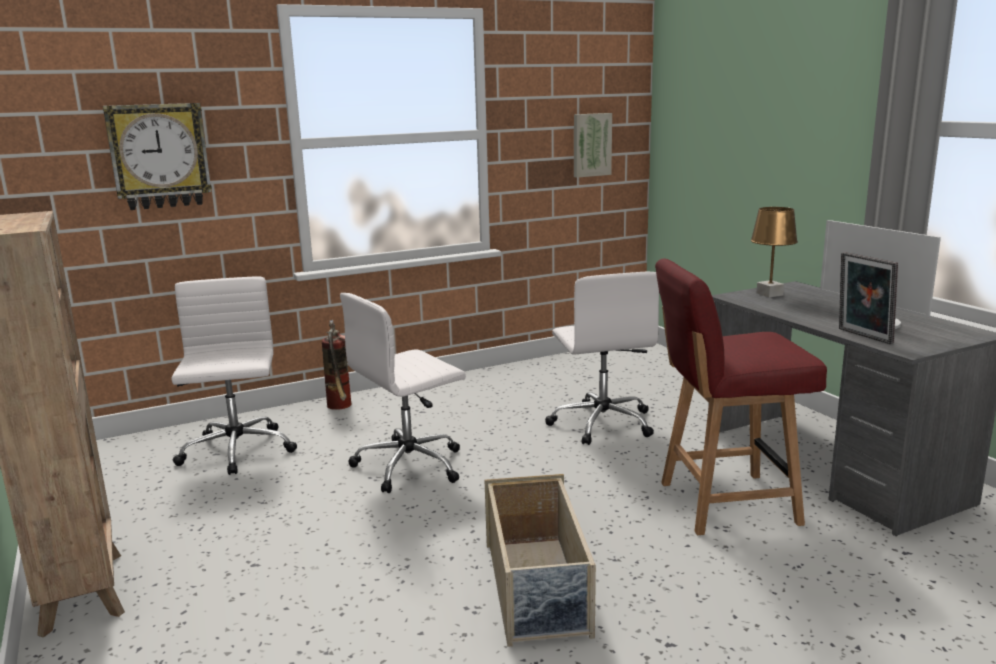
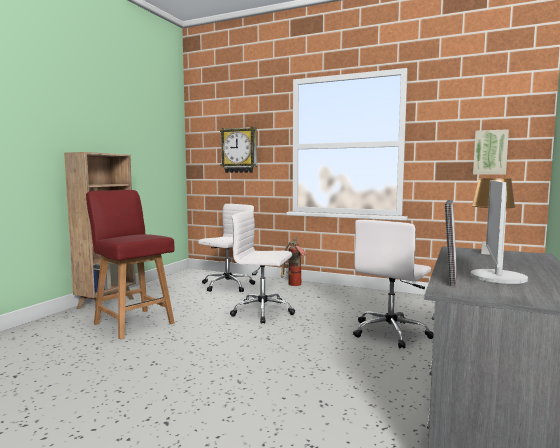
camera: 50 degrees right, 10 degrees down
beige storage box [484,474,596,647] -> none
red chair [655,258,827,535] -> red chair moved to [86,190,175,340]

